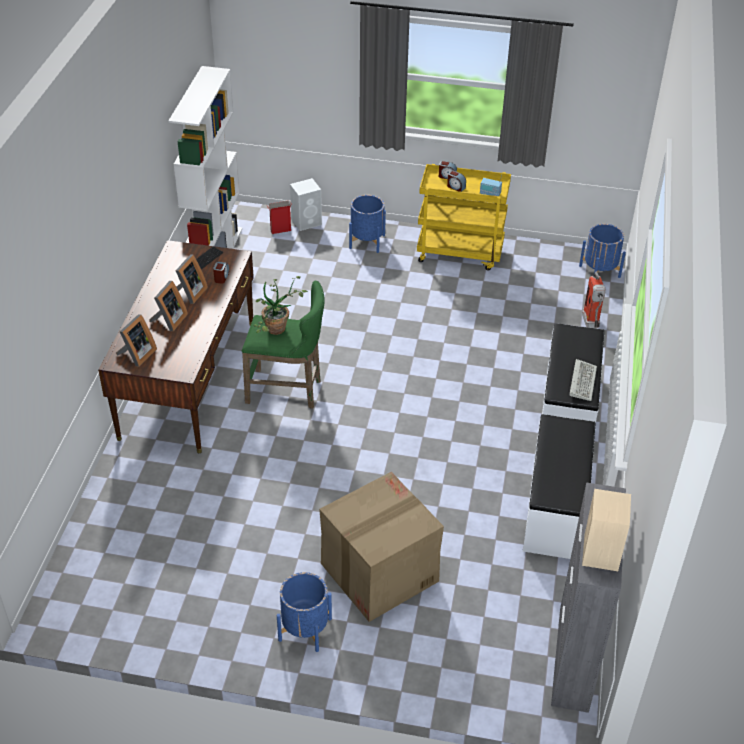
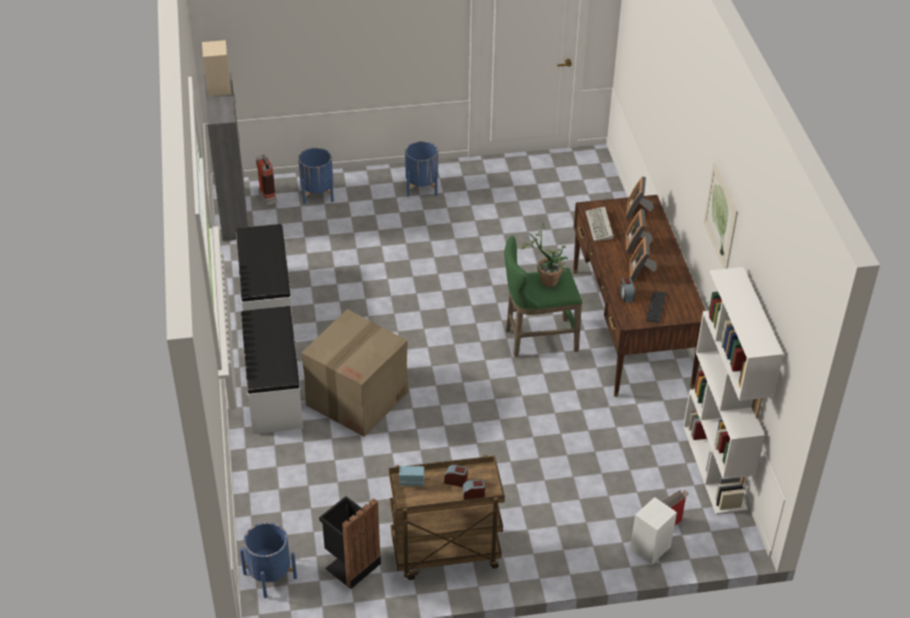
camera: 160 degrees right, 0 degrees up
cardboard box [319,472,444,622] -> cardboard box moved to [301,309,409,437]
blue planter [349,195,386,253] -> blue planter moved to [298,148,334,204]
yellow cart [417,164,511,270] -> brown cart [389,455,505,580]
keyboard [569,359,597,401] -> keyboard moved to [585,206,614,241]
fire extinguisher [582,271,606,329] -> fire extinguisher moved to [256,155,277,206]
none -> black trash can [319,496,381,589]
none -> picture [703,163,738,269]

